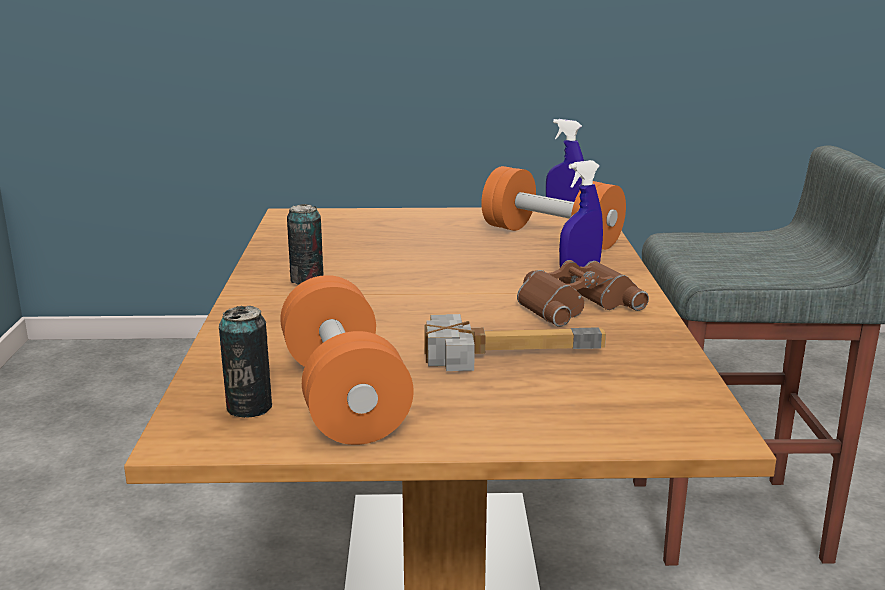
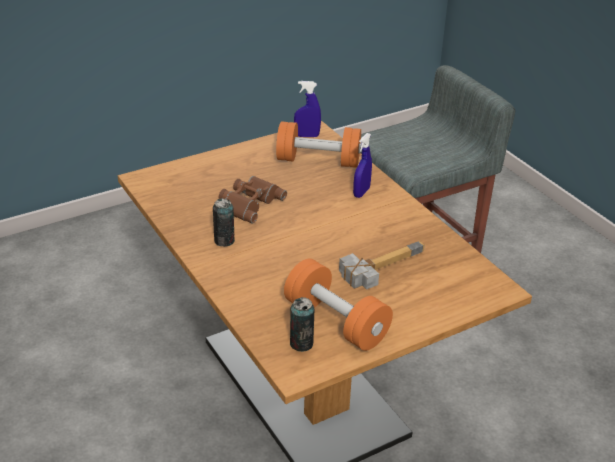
camera: 30 degrees left, 15 degrees up
brown binoculars [517,260,649,327] -> brown binoculars moved to [219,176,287,224]

